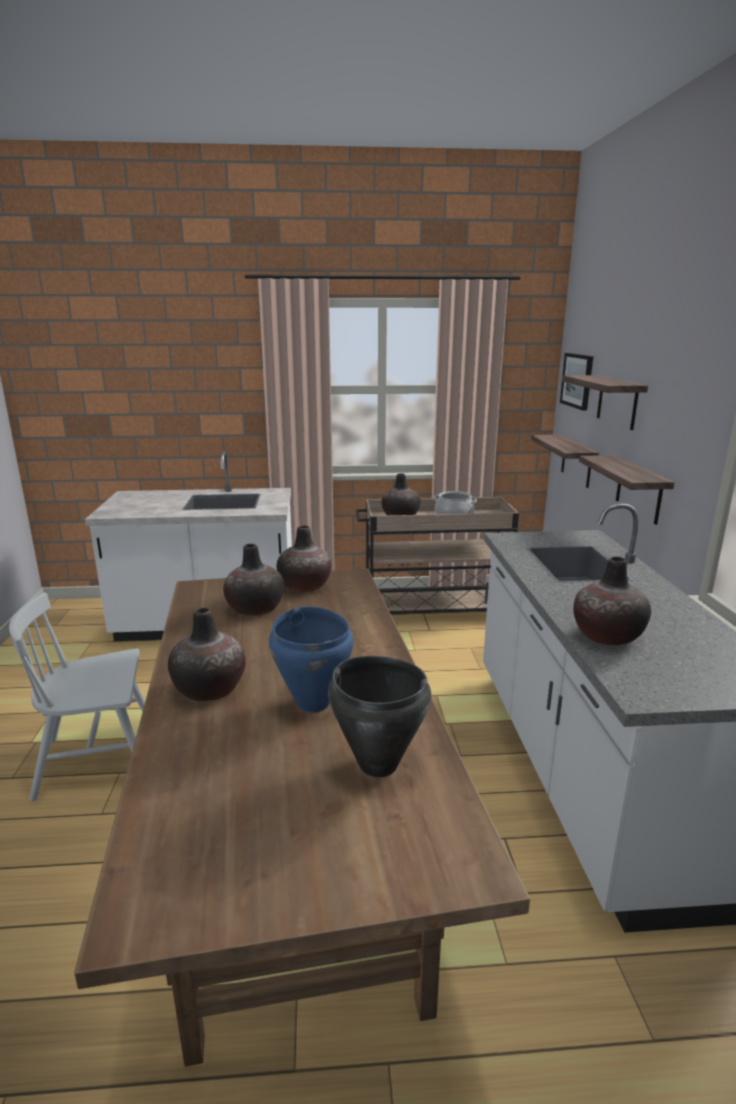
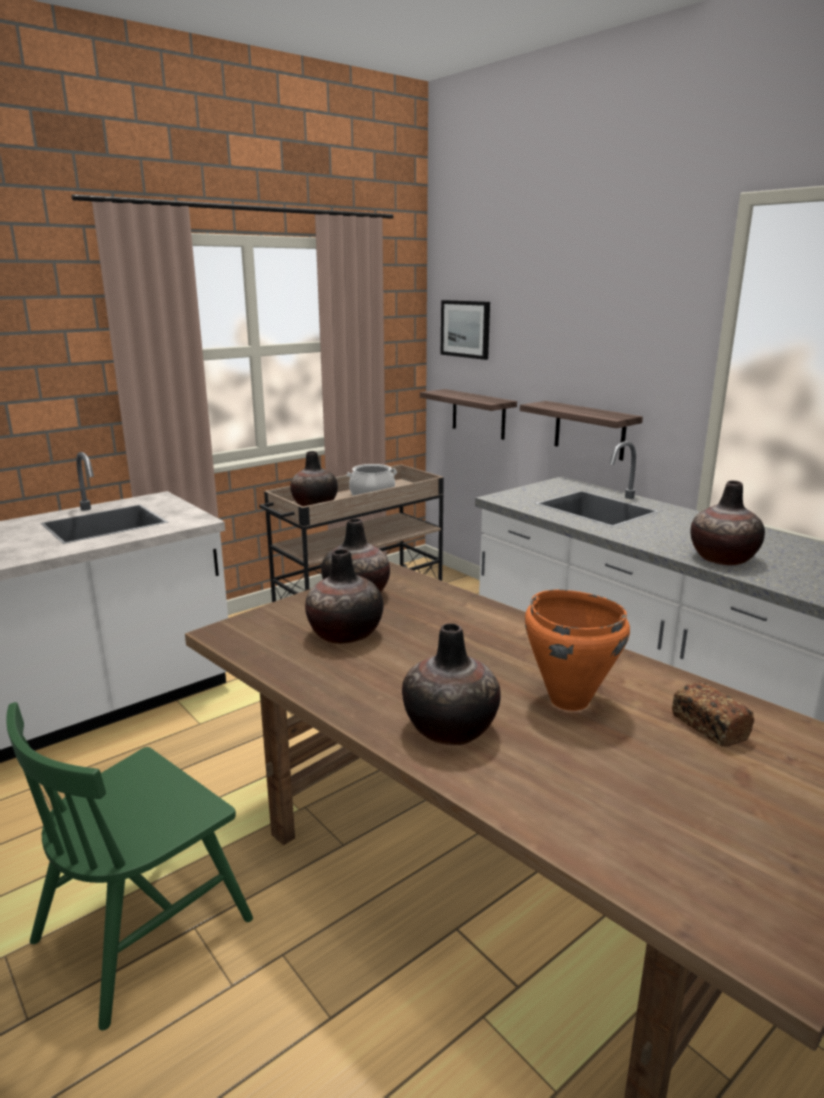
camera: 35 degrees left, 0 degrees up
white chair [9,593,145,802] -> green chair [6,702,253,1030]
blue cooking pot [269,606,354,713] -> orange cooking pot [525,590,630,711]
black cooking pot [328,656,431,777] -> bread [672,682,754,747]
shelf [562,375,648,430] -> none

